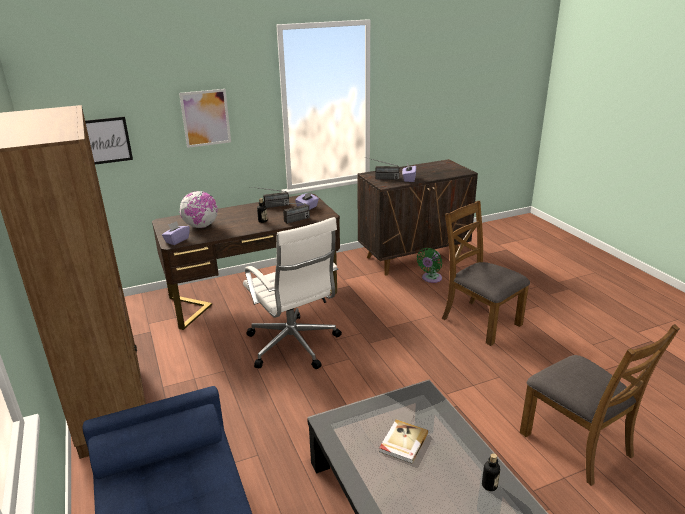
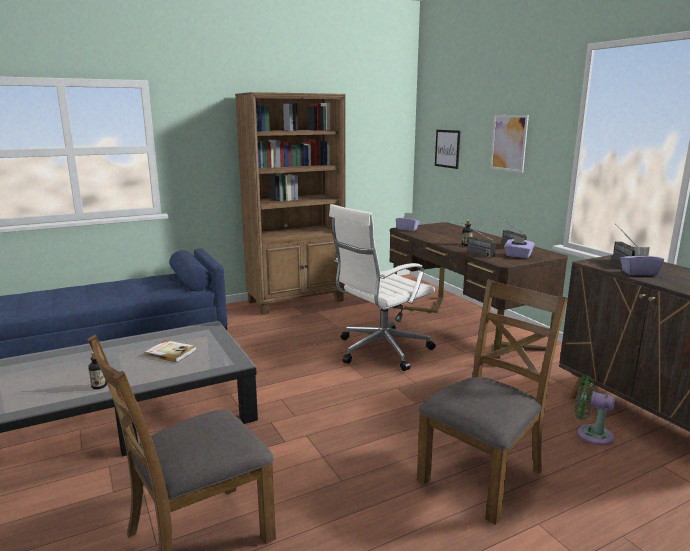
camera: 85 degrees right, 10 degrees down
globe [180,191,218,228] -> none

